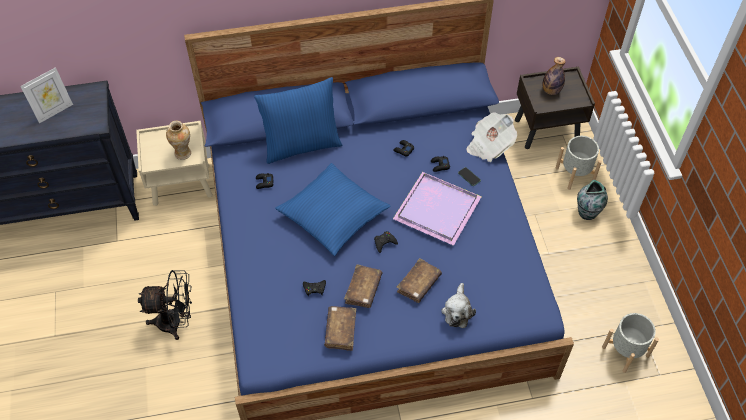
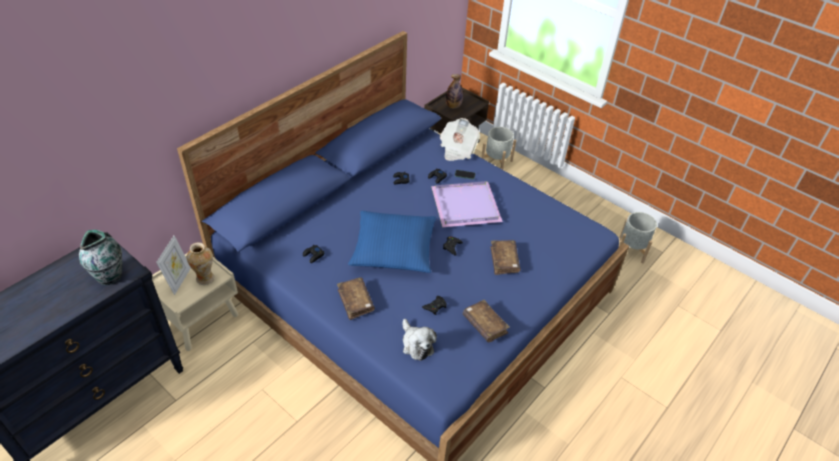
camera: 40 degrees left, 10 degrees down
picture frame [20,67,73,123] -> picture frame moved to [156,235,191,295]
black fan [138,270,192,340] -> none
blue pillow [254,77,342,164] -> none
brown book [344,264,382,308] -> brown book moved to [337,277,375,320]
plush toy [441,283,476,328] -> plush toy moved to [403,319,437,361]
vase [577,180,608,220] -> vase moved to [79,230,122,285]

